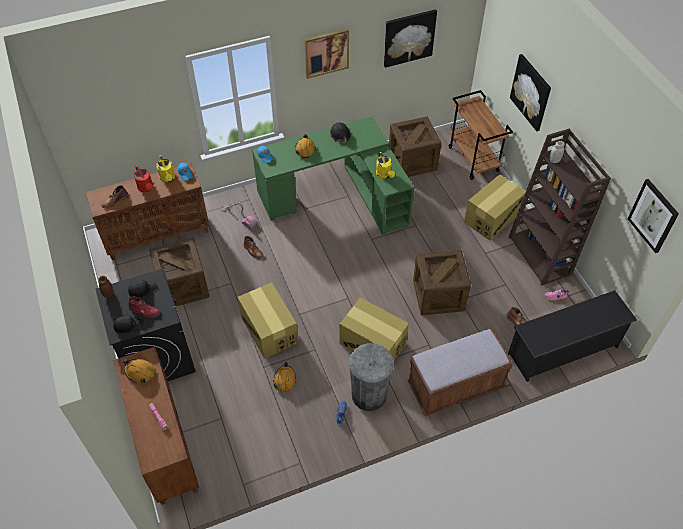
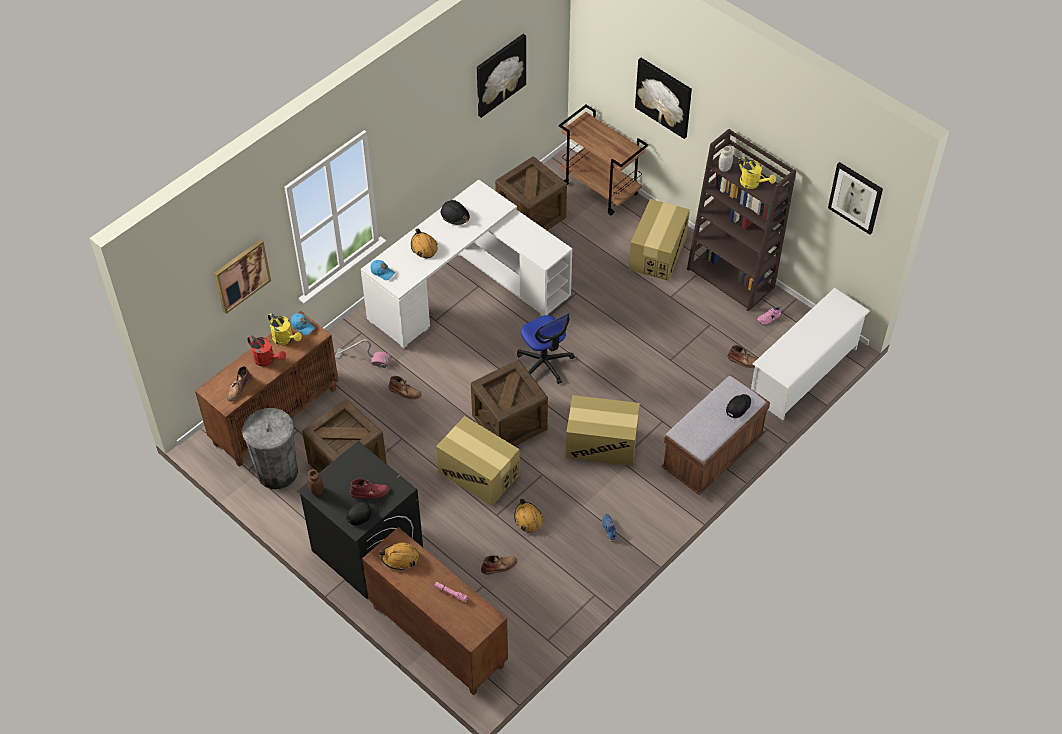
camera: 25 degrees left, 0 degrees up
black cap [128,280,157,298] -> black cap moved to [726,394,751,418]
green desk [252,116,414,235] -> white desk [361,179,572,348]
picture [304,29,349,79] -> picture moved to [214,239,271,314]
grey trash can [348,343,394,411] -> grey trash can moved to [242,408,298,489]
yellow watering can [376,152,395,179] -> yellow watering can moved to [739,156,776,189]
crate [413,249,471,315] -> crate moved to [471,360,548,446]
black shoe rack [508,290,637,382] -> white shoe rack [751,288,870,420]
none -> brown boot [481,555,517,575]
none -> office chair [517,313,575,384]

